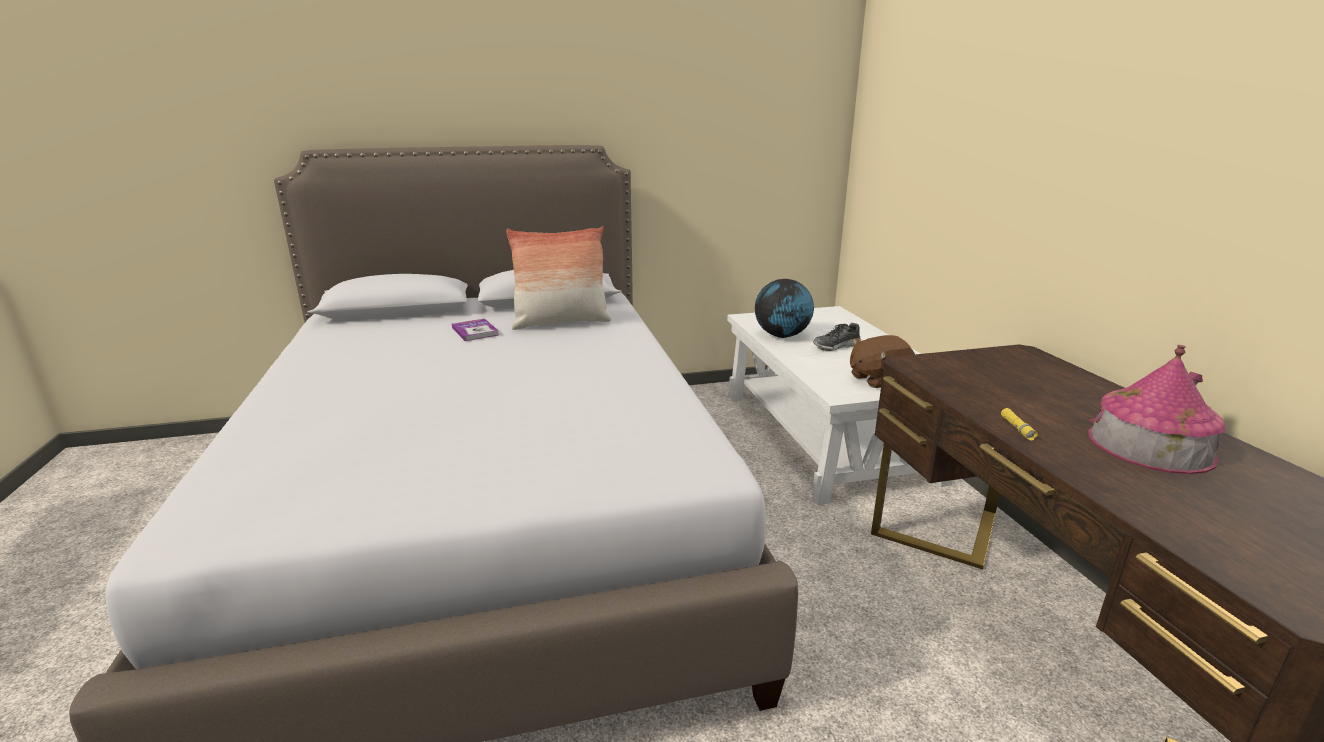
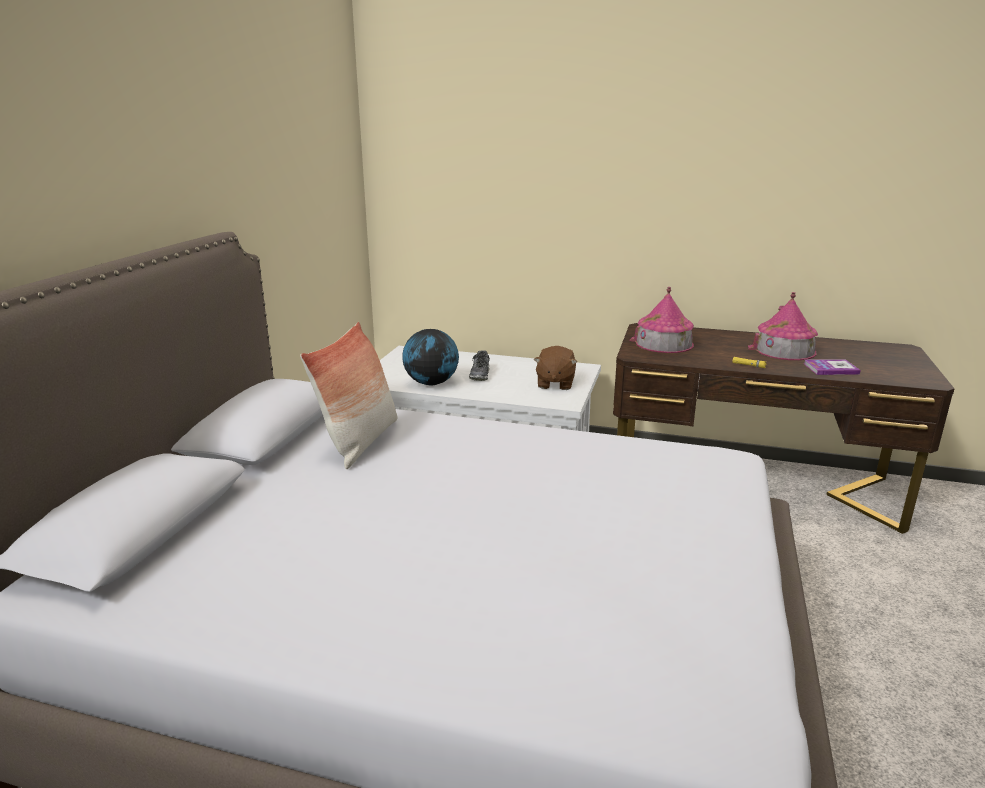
camera: 60 degrees left, 0 degrees up
book [452,318,499,341] -> book moved to [804,359,861,375]
none -> toy house [629,287,694,353]

